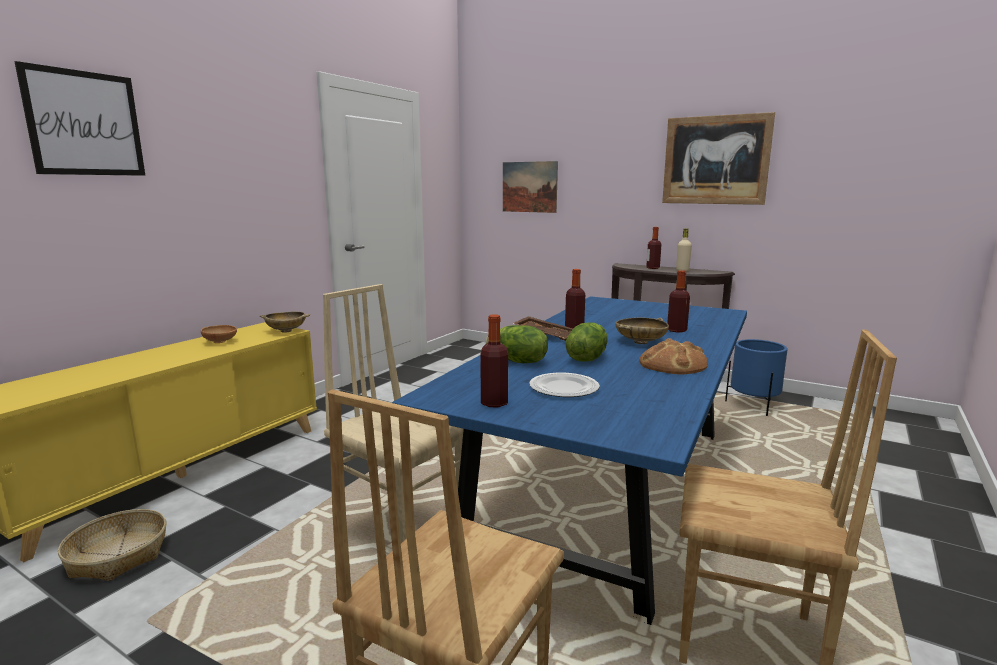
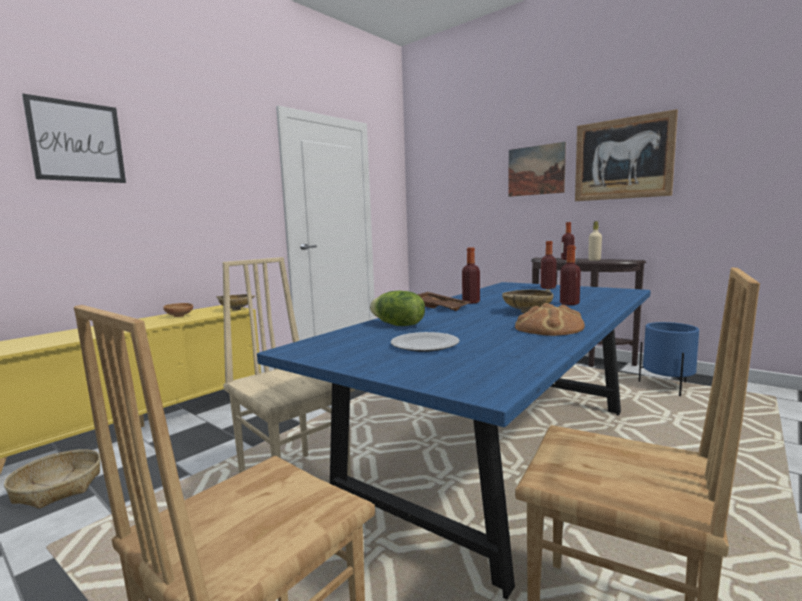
camera: 10 degrees right, 5 degrees down
bottle [480,314,508,407] -> bottle moved to [541,241,557,289]
picture [503,161,558,213] -> picture moved to [508,142,566,197]
lettuce [566,322,607,362] -> none

